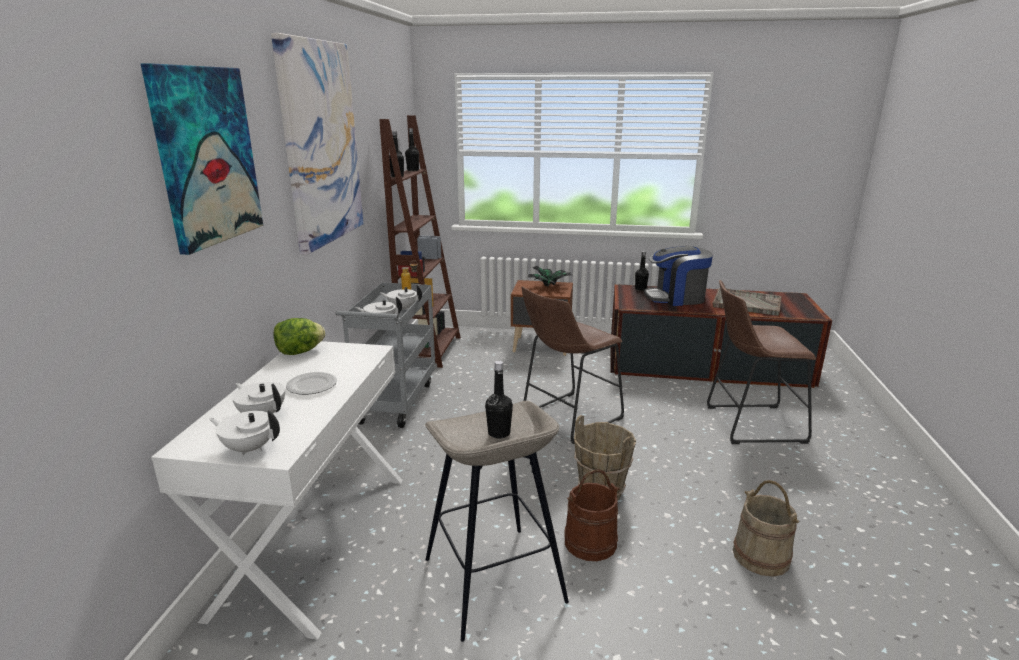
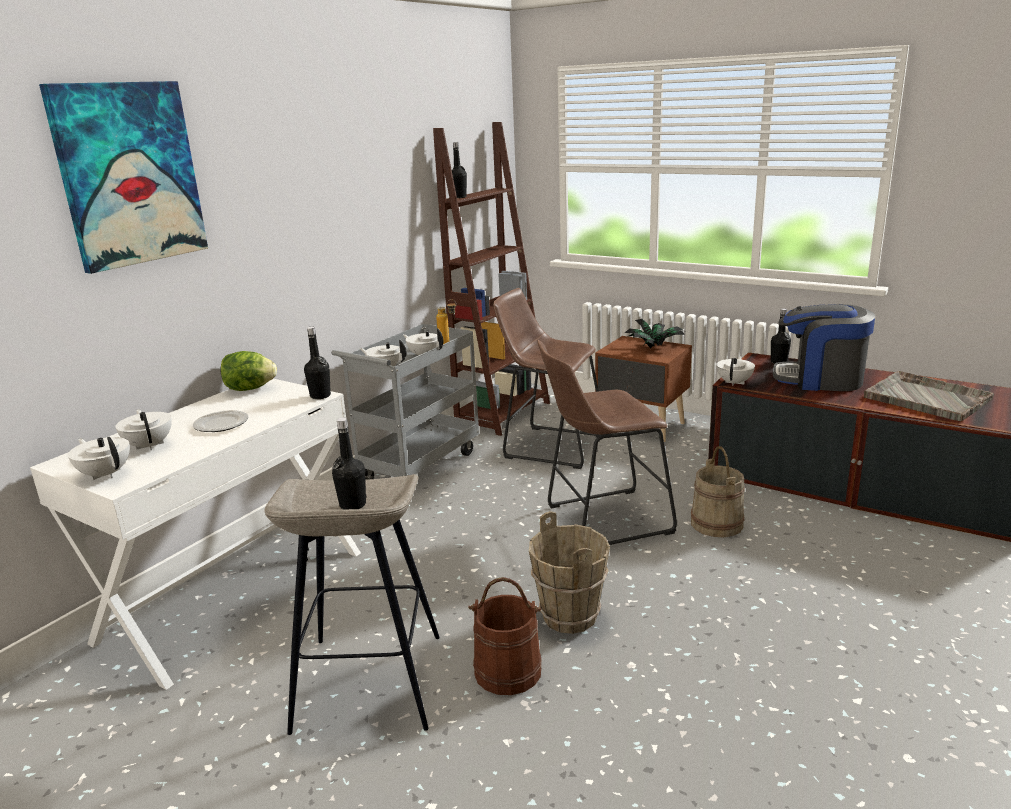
camera: 25 degrees right, 0 degrees up
picture [271,33,363,255] -> none
black bottle [405,128,419,171] -> black bottle moved to [304,327,331,399]
brown stool [707,280,816,444] -> brown stool moved to [493,288,600,469]
beige bucket [733,480,799,577] -> beige bucket moved to [691,446,745,537]
none -> white teapot [716,356,755,386]

